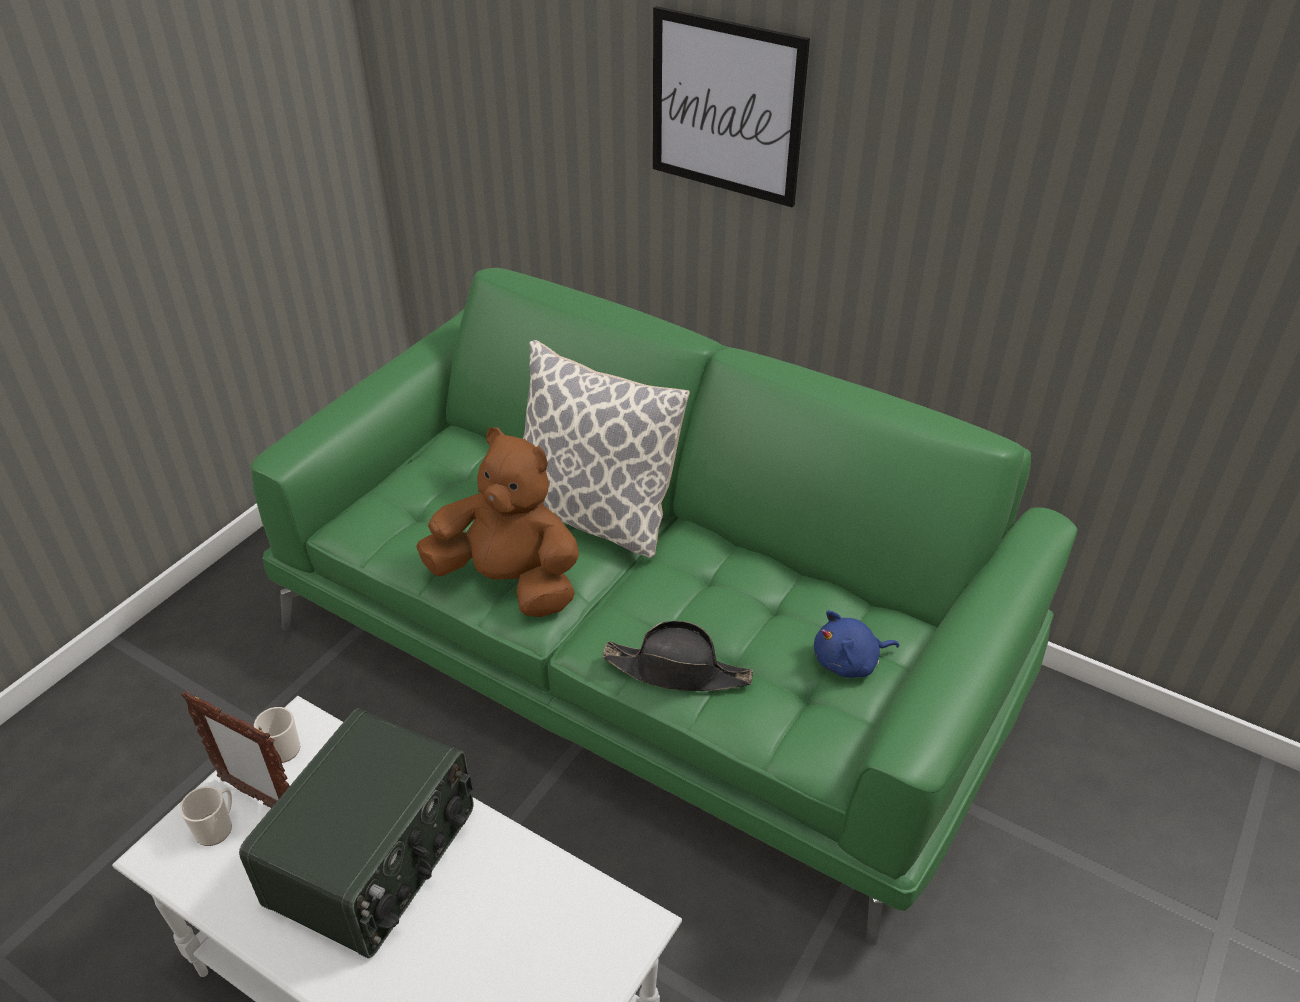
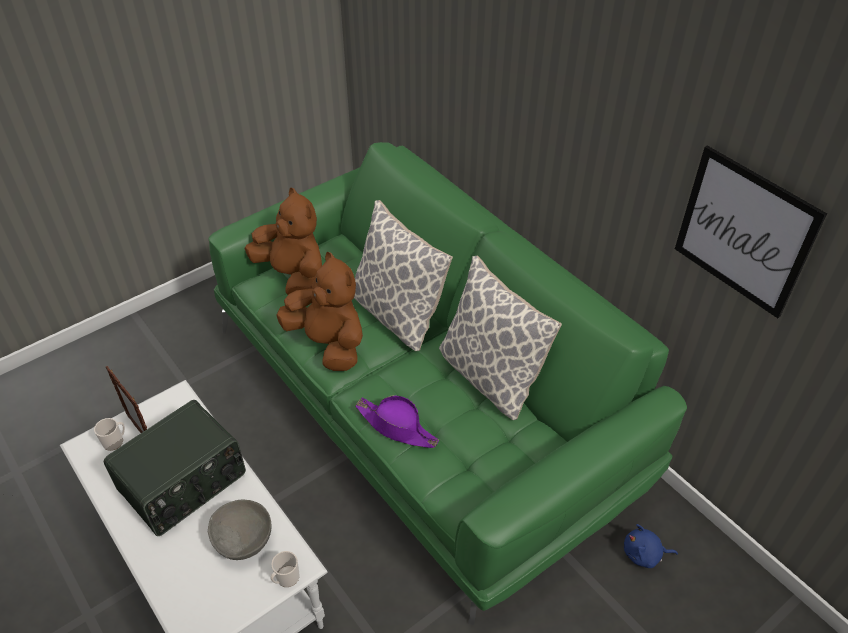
camera: 20 degrees right, 5 degrees up
mug [254,707,300,763] -> mug moved to [270,551,300,587]
black hat [603,621,753,691] -> purple hat [355,395,439,448]
picture [653,6,810,207] -> picture moved to [675,146,827,318]
blue plush toy [814,610,899,678] -> blue plush toy moved to [624,524,678,568]
none -> grey bowl [208,500,271,560]
none -> brown plush toy [244,188,322,295]
none -> pillow [439,255,562,420]

